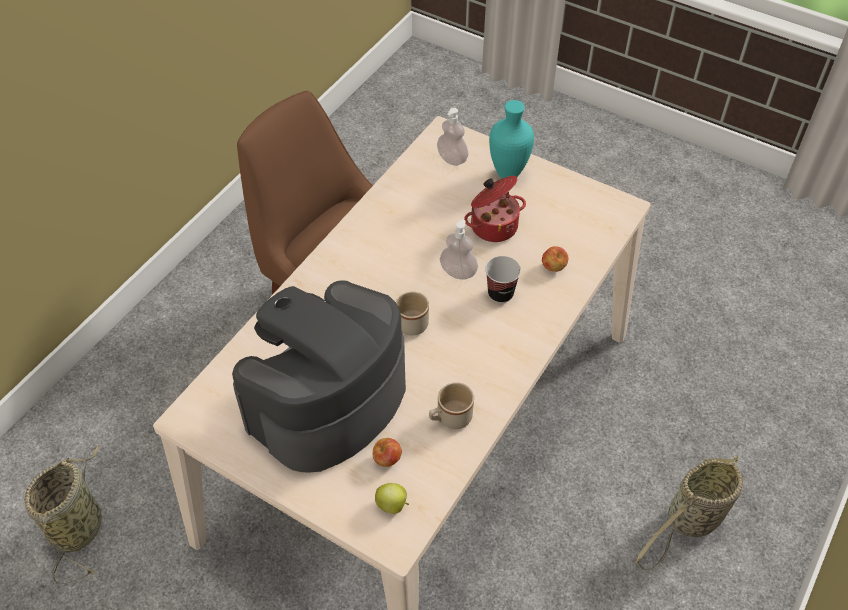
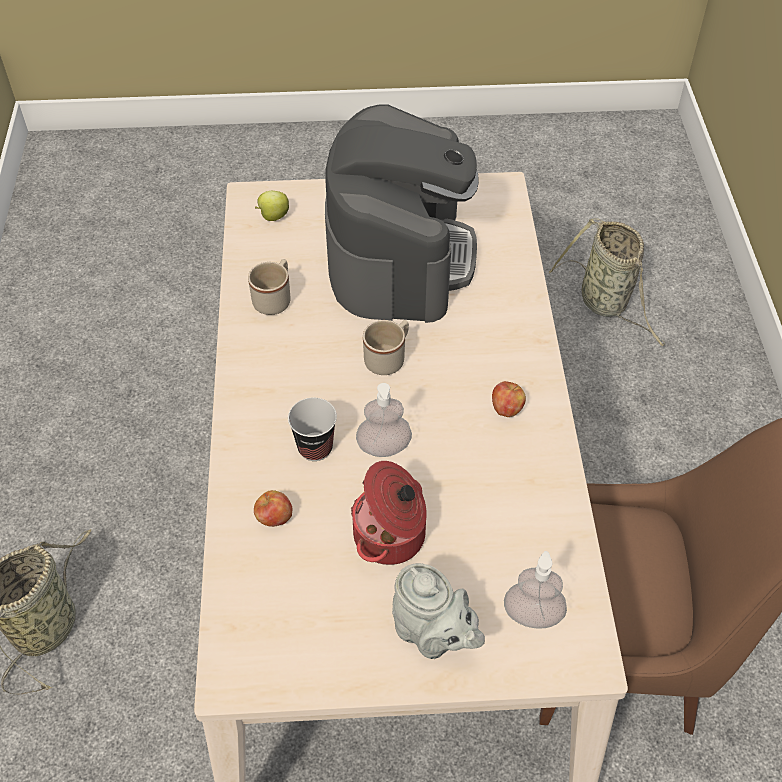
camera: 145 degrees right, 0 degrees up
apple [372,438,402,467] -> apple moved to [492,381,526,417]
turquoise vase [489,100,534,178] -> grey teapot [392,563,485,659]

